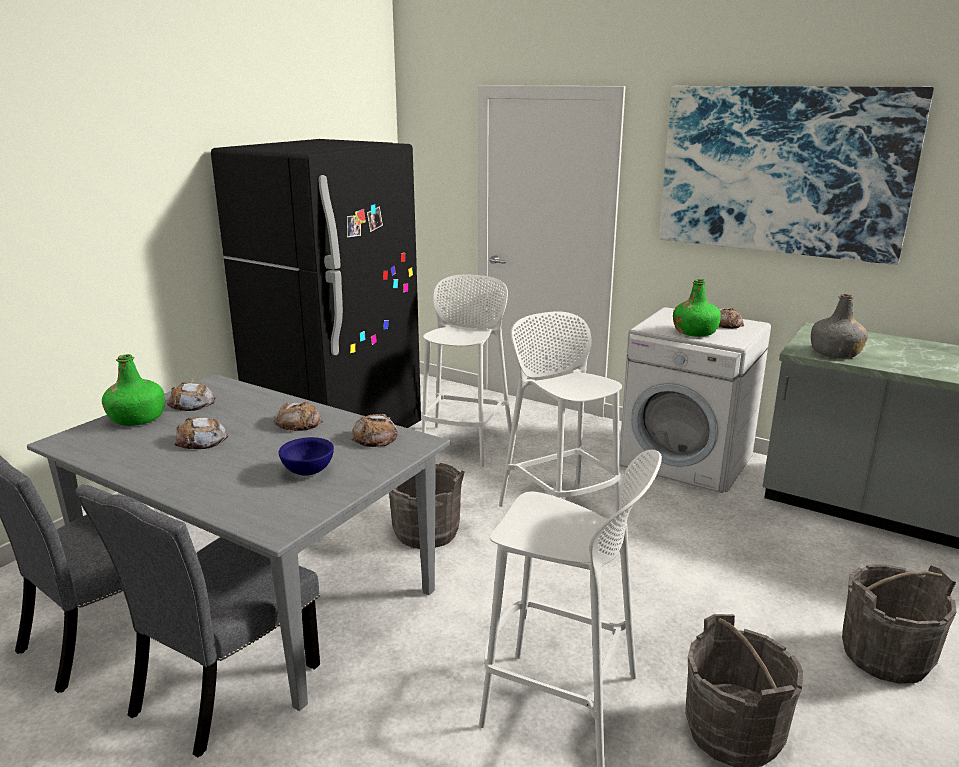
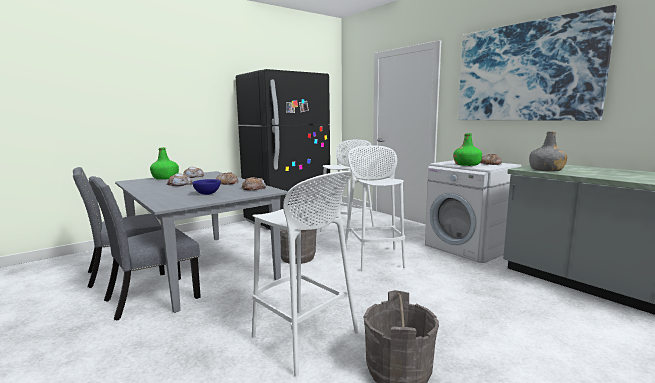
camera: 20 degrees right, 10 degrees down
grey bucket [842,564,956,684] -> none

